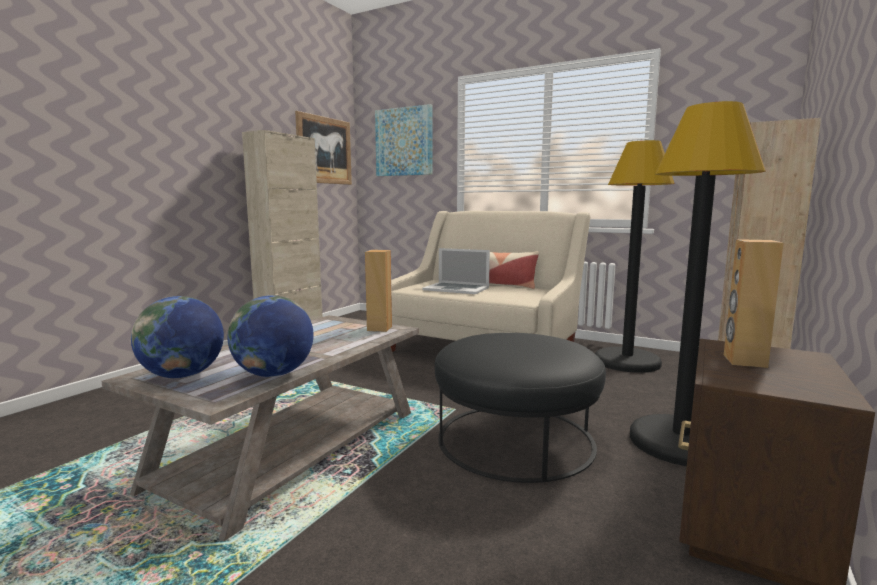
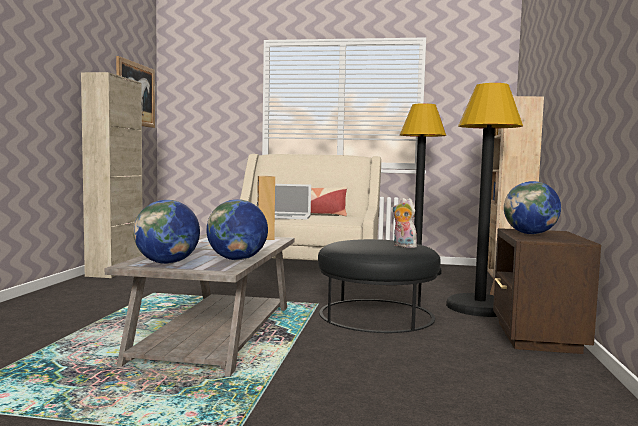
camera: 20 degrees left, 5 degrees down
picture [375,104,433,176] -> none
brown speaker [724,239,784,368] -> globe [504,181,561,234]
none -> plush toy [392,198,417,248]

